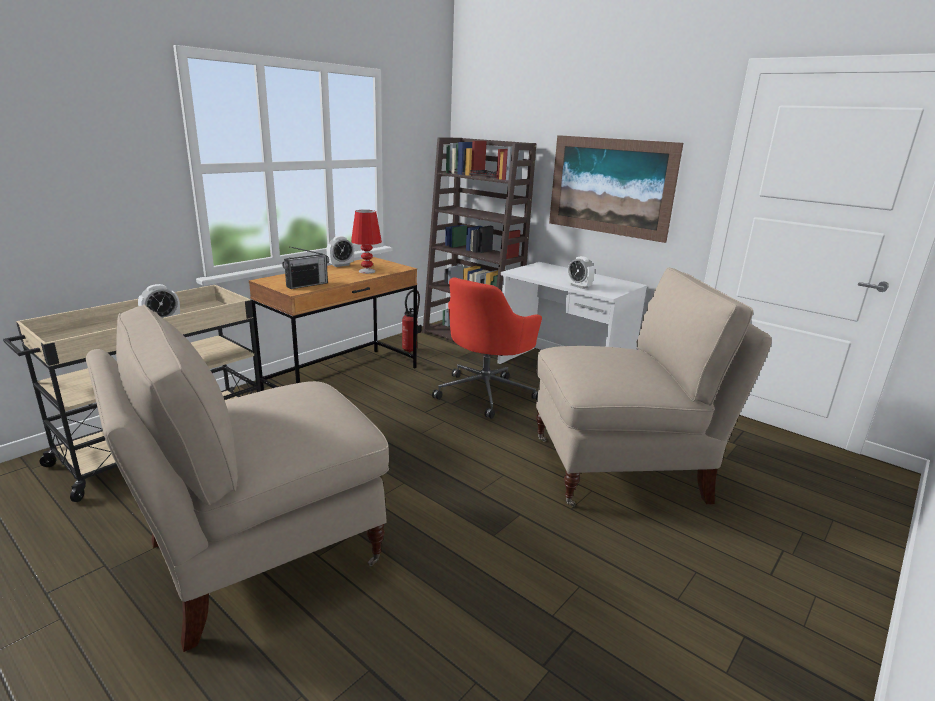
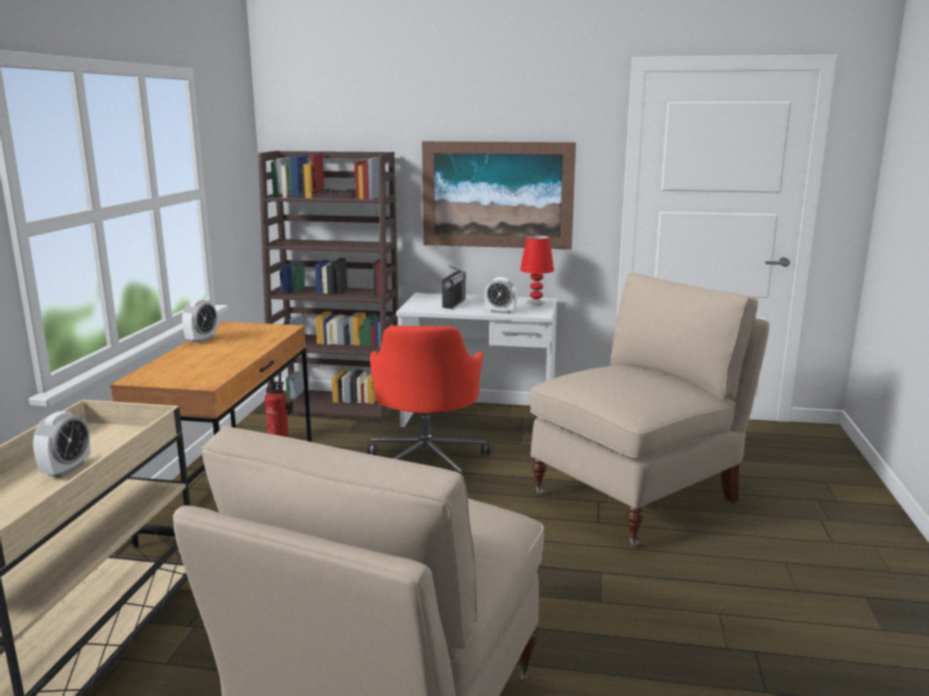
camera: 30 degrees left, 5 degrees down
radio [282,246,329,289] -> radio moved to [442,266,466,309]
red table lamp [351,210,382,274] -> red table lamp moved to [520,235,554,306]

